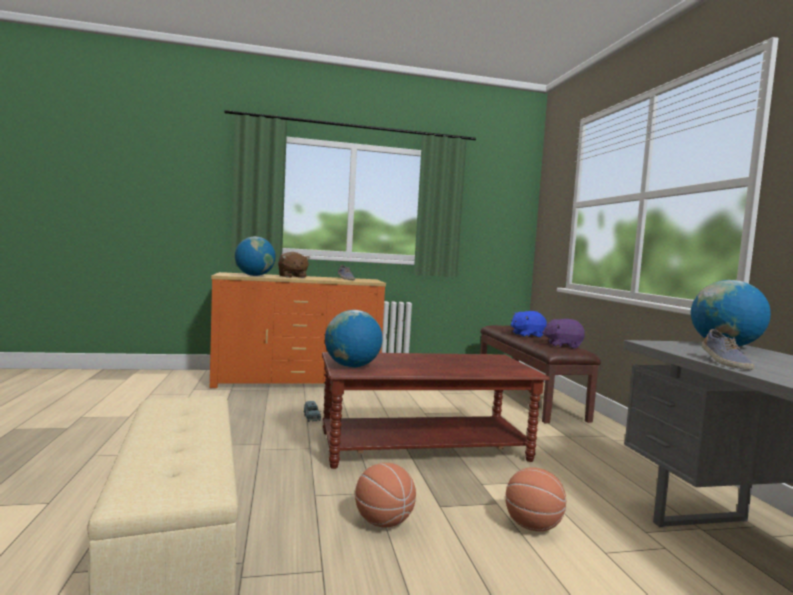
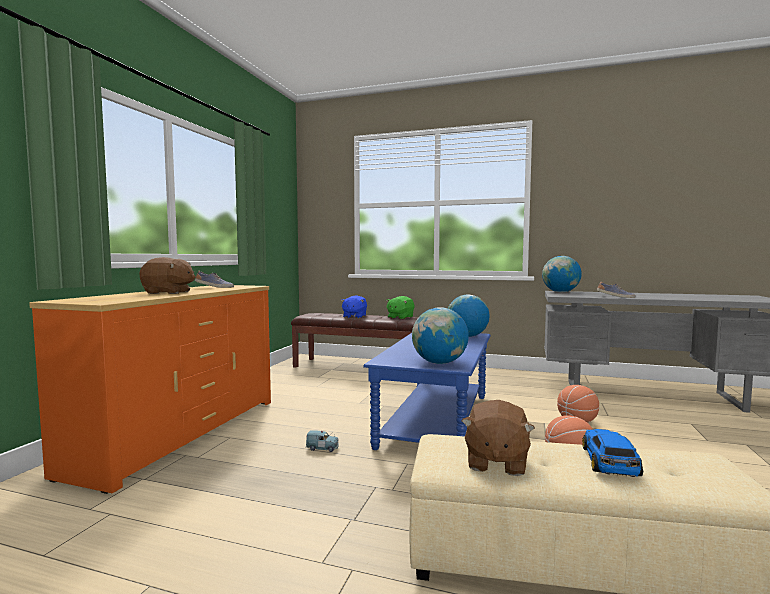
camera: 60 degrees left, 0 degrees up
globe [235,237,276,276] -> globe moved to [448,295,490,337]
brown coffee table [322,352,550,469] -> blue coffee table [363,333,491,450]
purple plush toy [542,319,585,348] -> green plush toy [386,296,414,319]
none -> brown plush toy [462,400,535,476]
none -> toy car [582,429,643,477]

